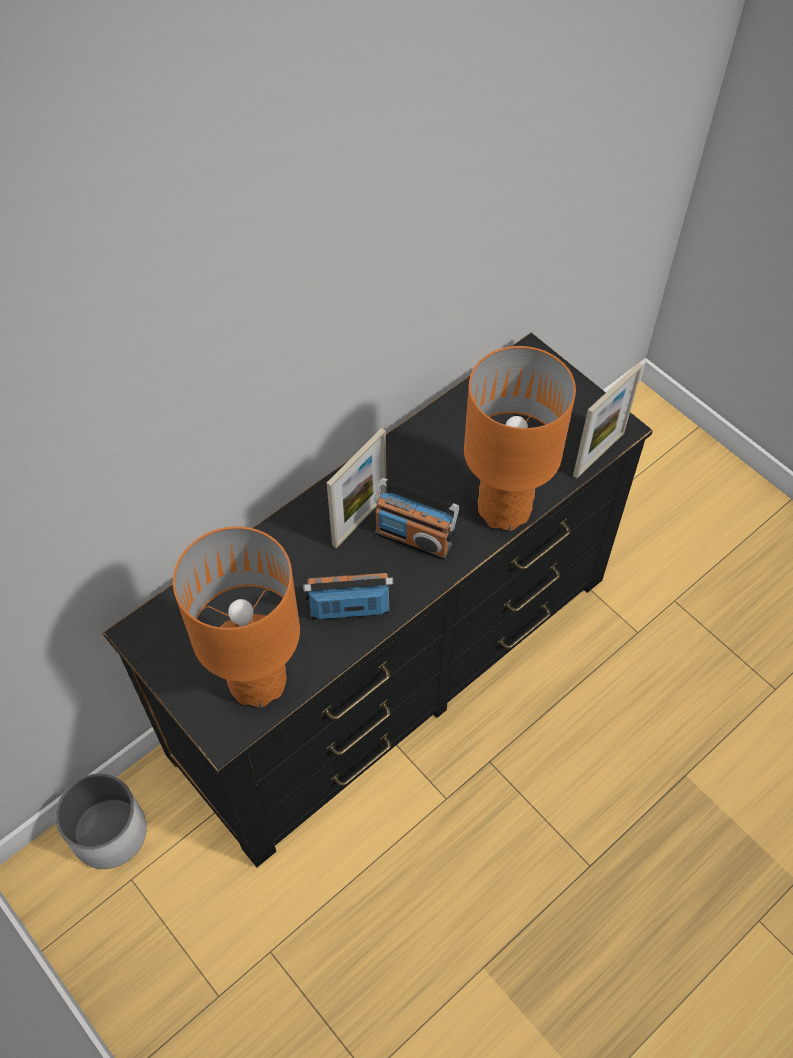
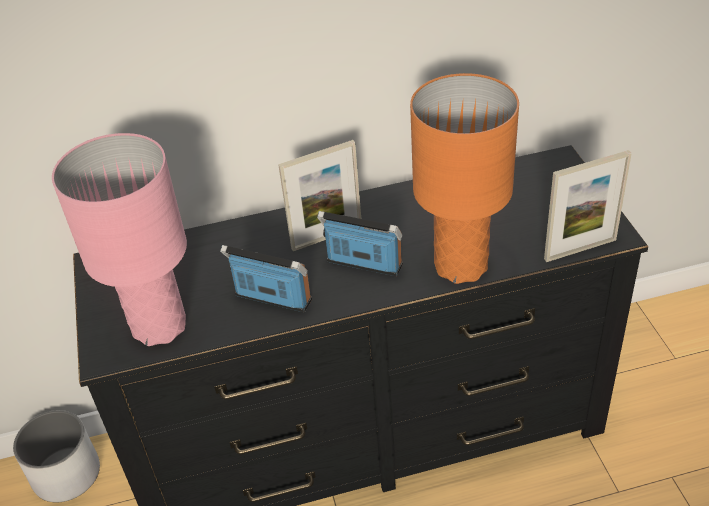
camera: 30 degrees right, 15 degrees down
orange table lamp [173,526,300,707] -> pink table lamp [52,133,187,346]
radio [374,478,460,560] -> radio turned 150 degrees clockwise [317,211,403,276]

